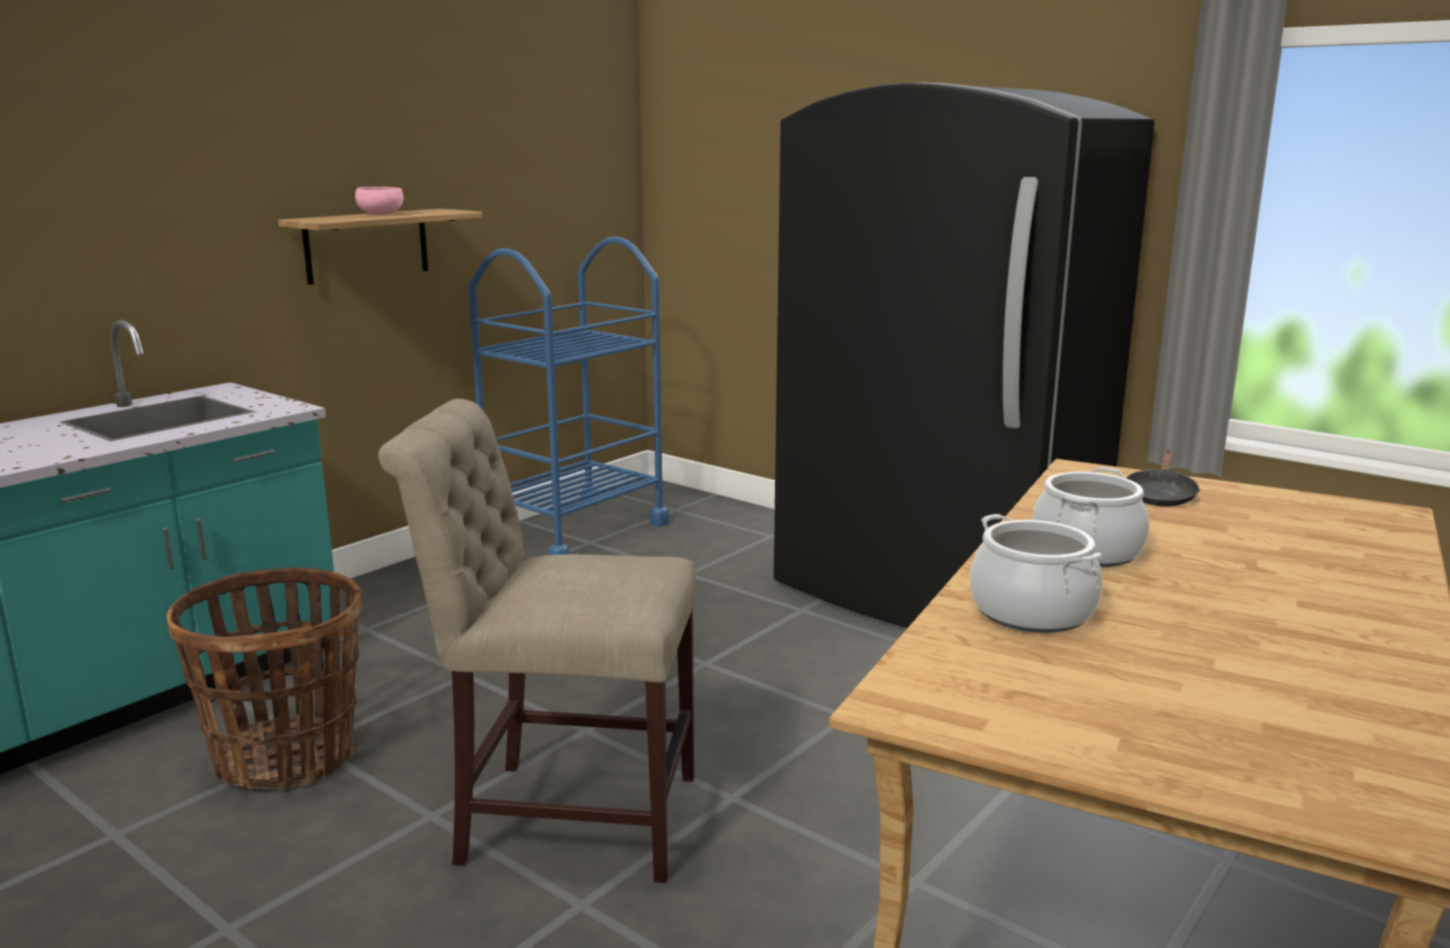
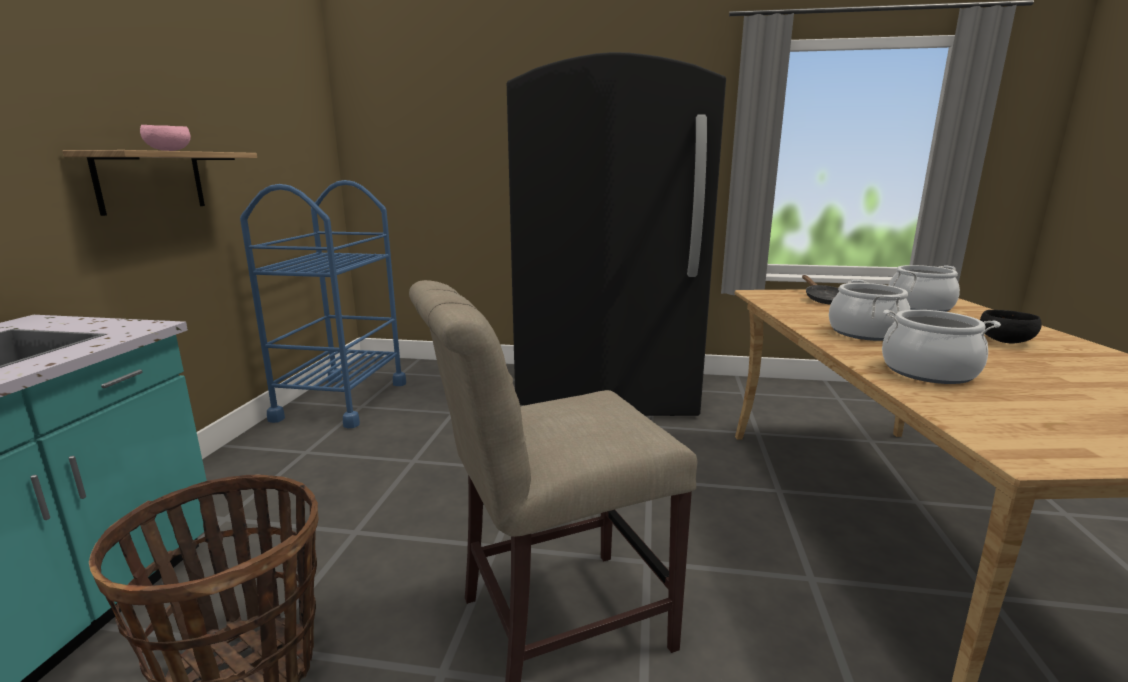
camera: 30 degrees left, 0 degrees up
none -> cooking pot [889,265,960,312]
none -> black bowl [980,310,1042,343]

